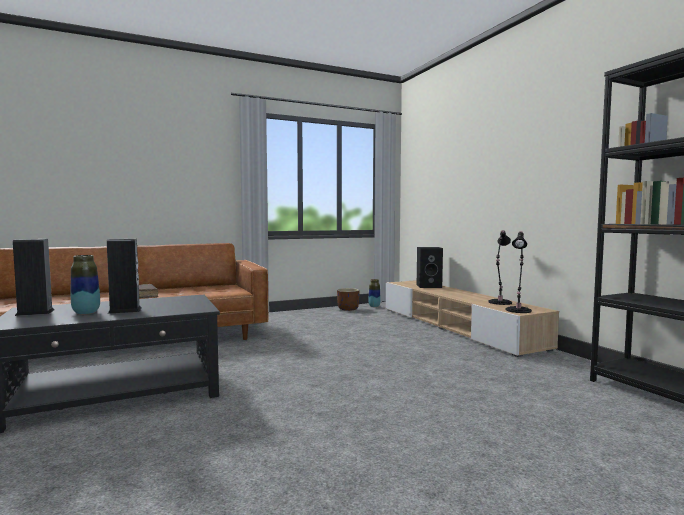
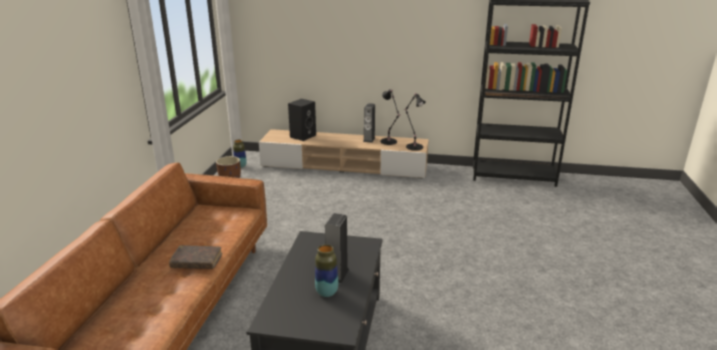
camera: 55 degrees left, 20 degrees up
speaker [13,239,54,316] -> speaker moved to [363,103,375,143]

